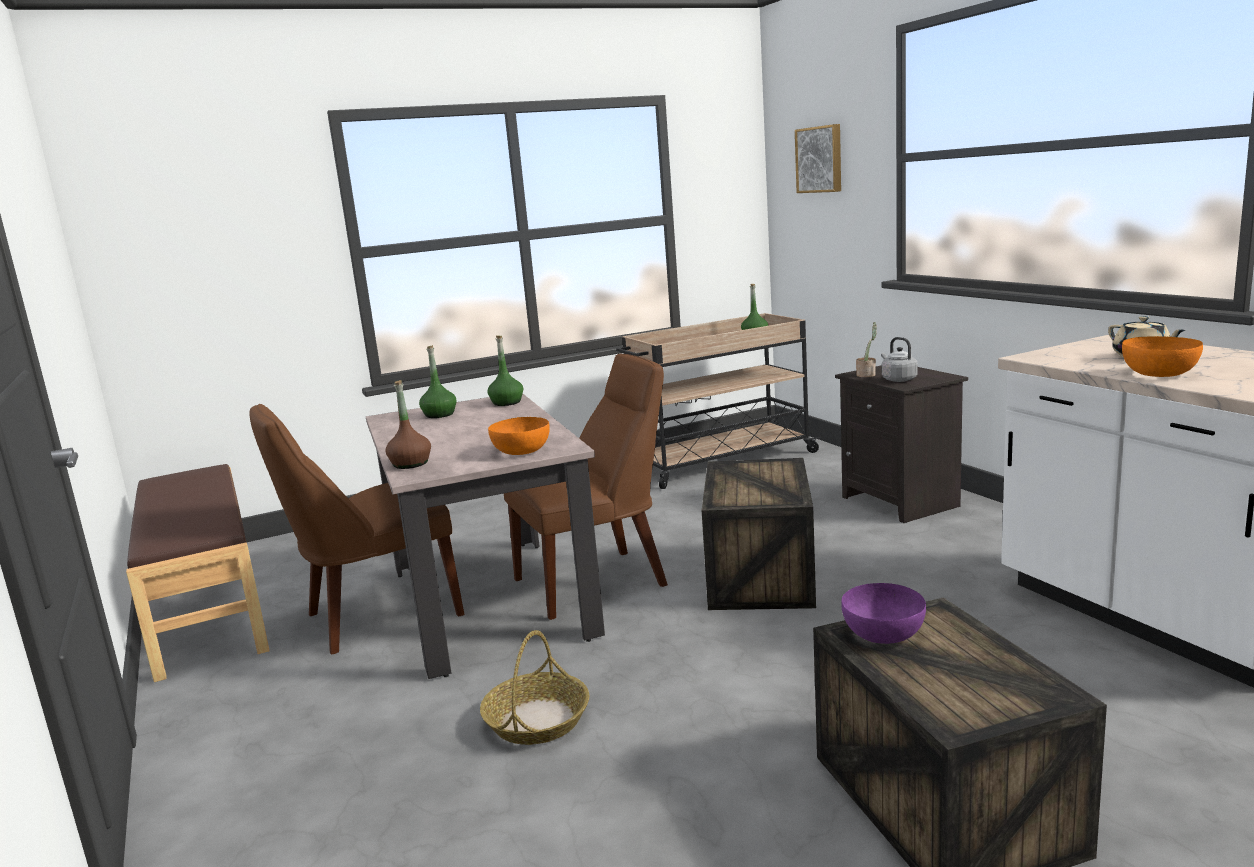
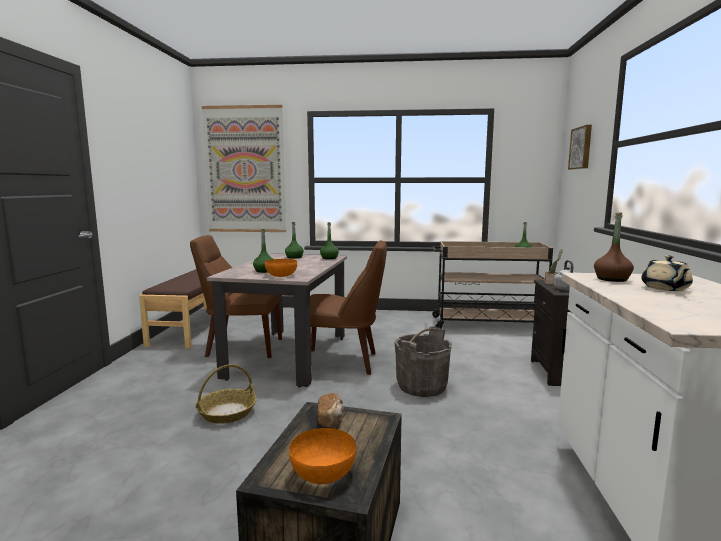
camera: 30 degrees right, 5 degrees down
brown bottle [385,380,431,469] -> brown bottle moved to [594,212,634,282]
crate [702,458,816,610] -> grey bucket [395,327,452,397]
purple bowl [841,583,926,644] -> bread [318,393,344,427]
orange bowl [1122,336,1203,377] -> orange bowl moved to [289,428,356,484]
none -> picture [202,105,286,232]
none -> green bottle [253,229,273,273]

